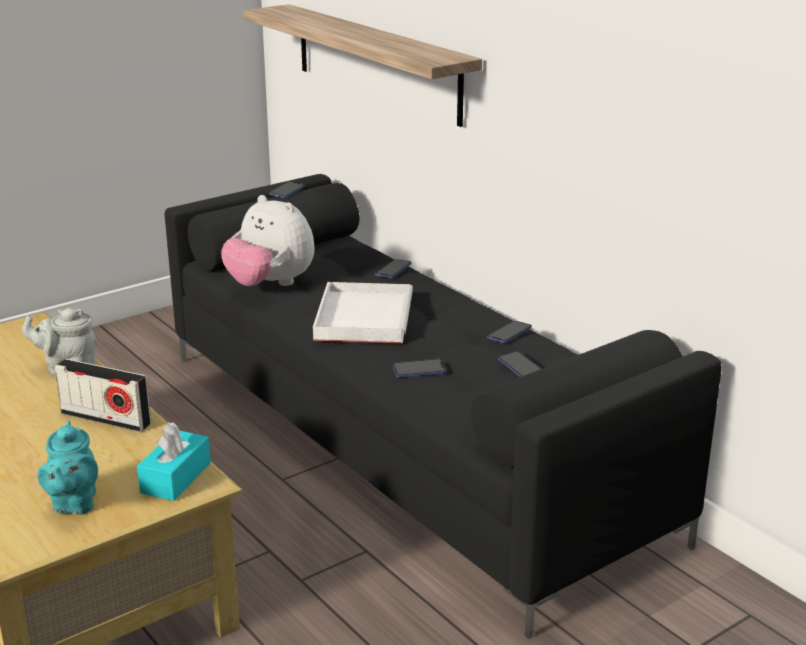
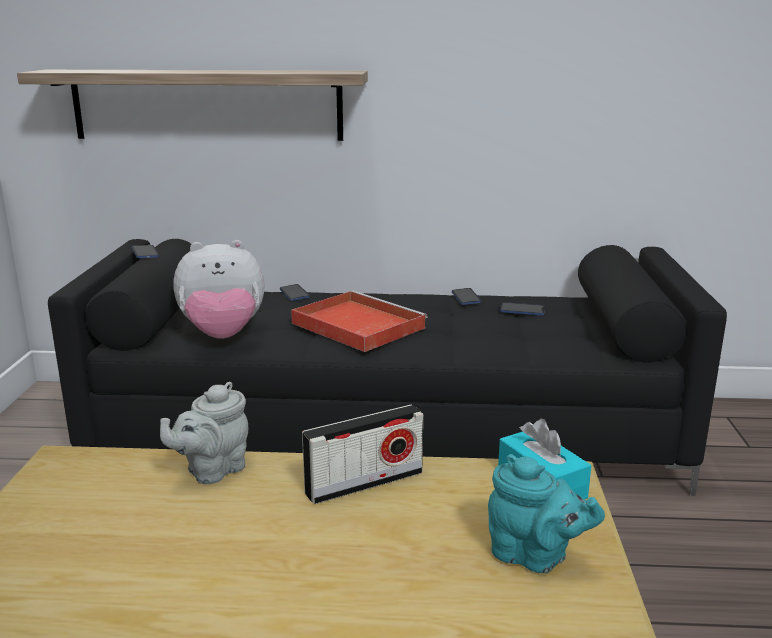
camera: 50 degrees left, 5 degrees down
white tray [313,282,413,344] -> red tray [291,291,428,352]
phone [392,359,446,377] -> none

